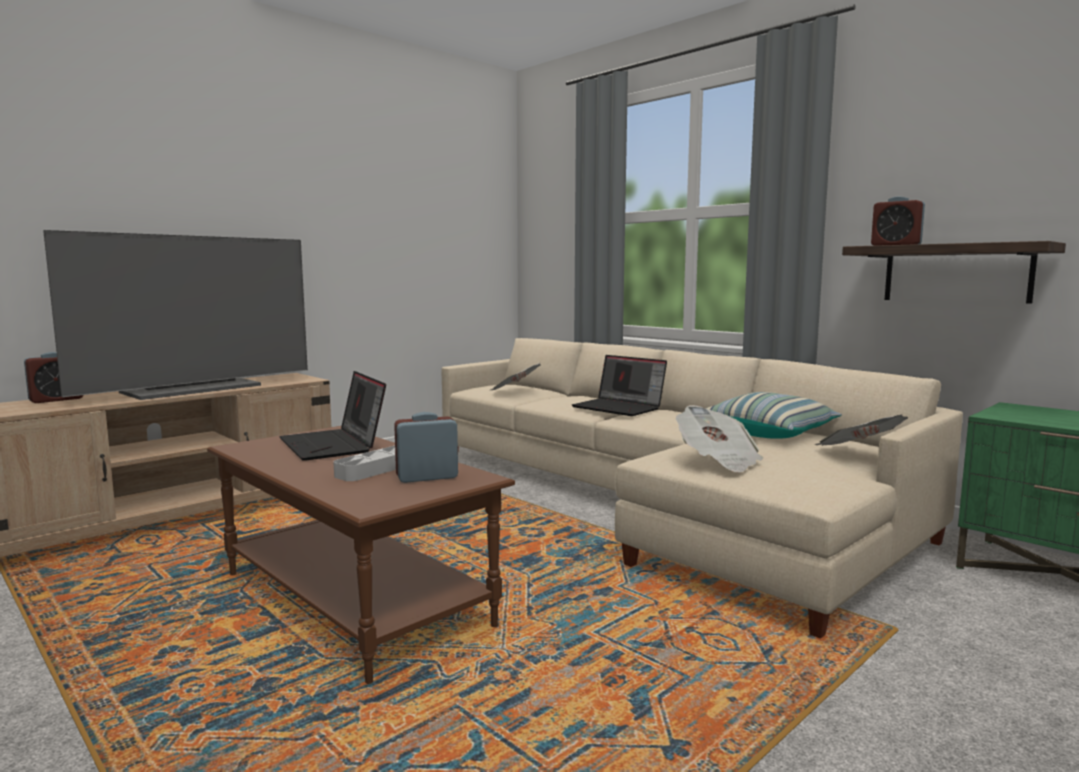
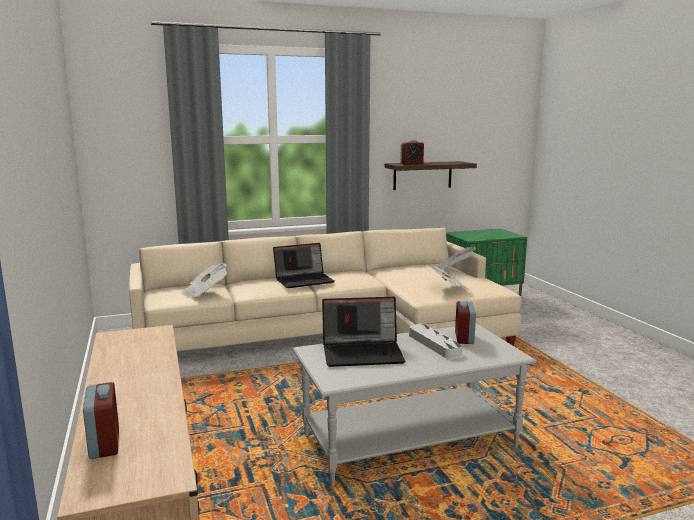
camera: 65 degrees left, 5 degrees up
television [43,230,308,400] -> none
brown coffee table [207,426,515,684] -> grey coffee table [292,324,537,487]
pillow [706,392,842,439] -> none

